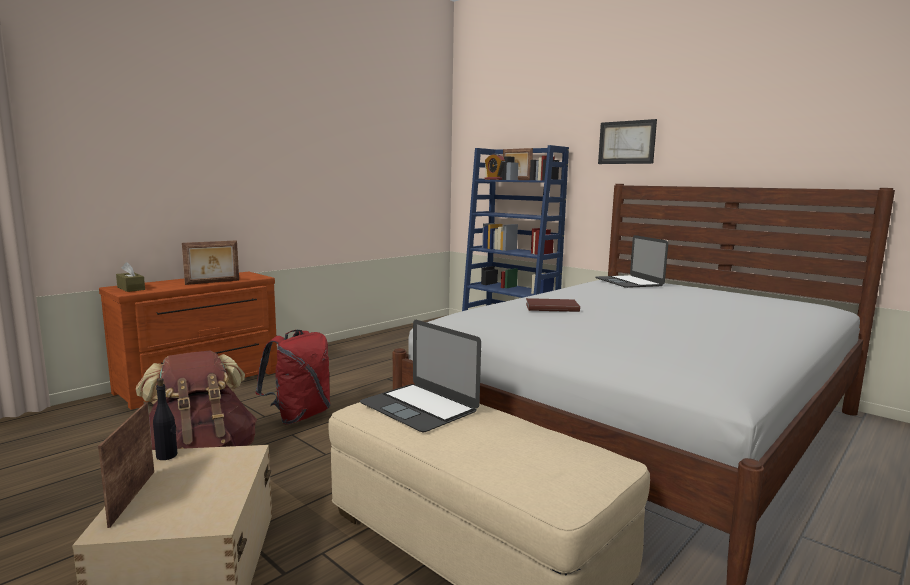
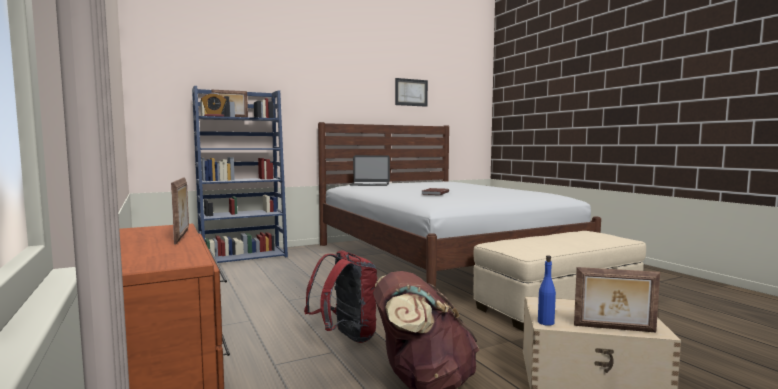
camera: 70 degrees left, 5 degrees down
brown tissue box [116,262,145,292] -> none
black bottle [153,378,178,460] -> blue bottle [538,255,556,326]
laptop [360,320,481,432] -> none
picture [598,119,657,164] -> picture moved to [395,78,428,107]

